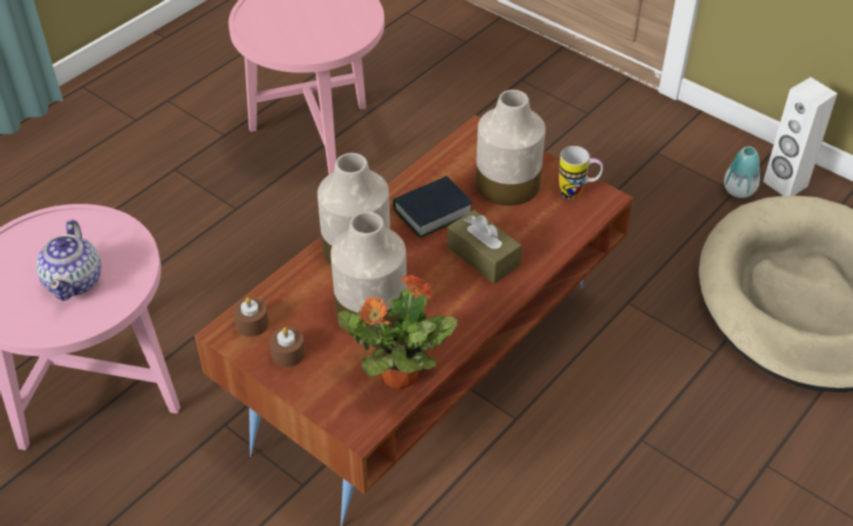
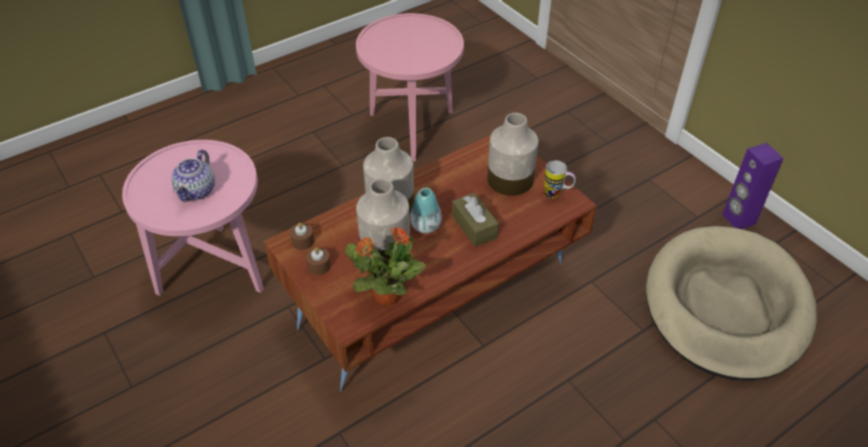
camera: 15 degrees right, 0 degrees up
book [393,176,473,238] -> none
vase [724,146,760,198] -> vase moved to [410,188,442,233]
white speaker [763,77,838,196] -> purple speaker [722,143,783,229]

